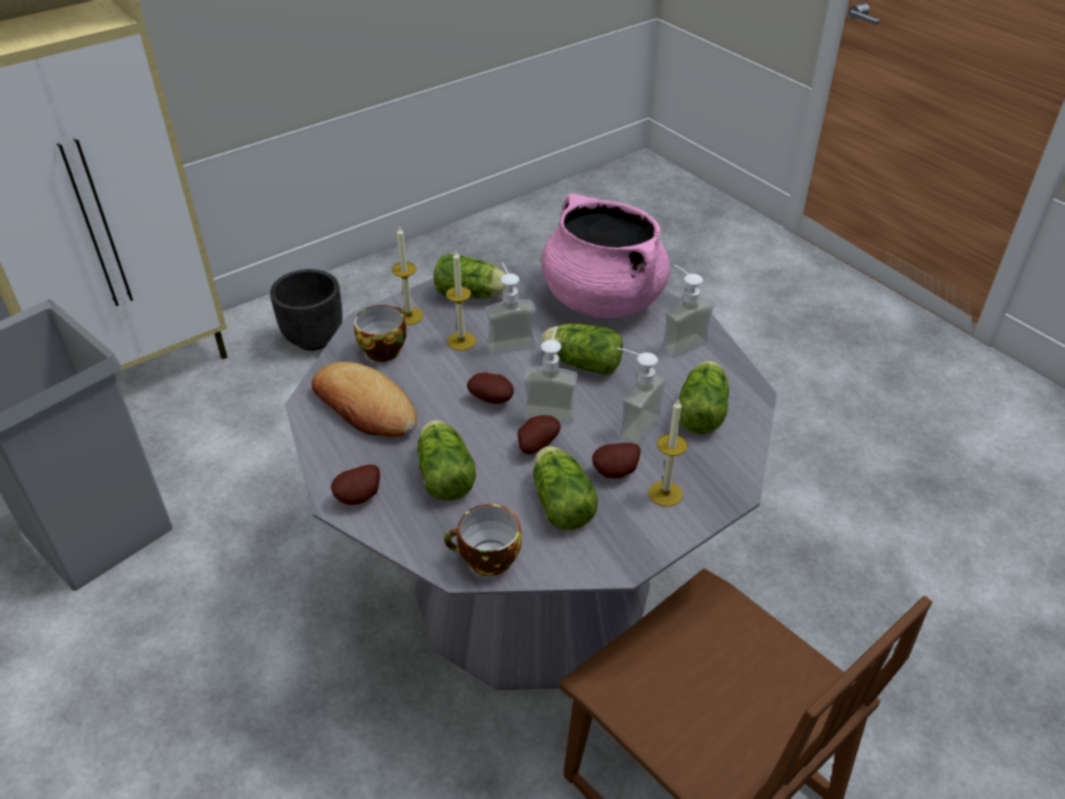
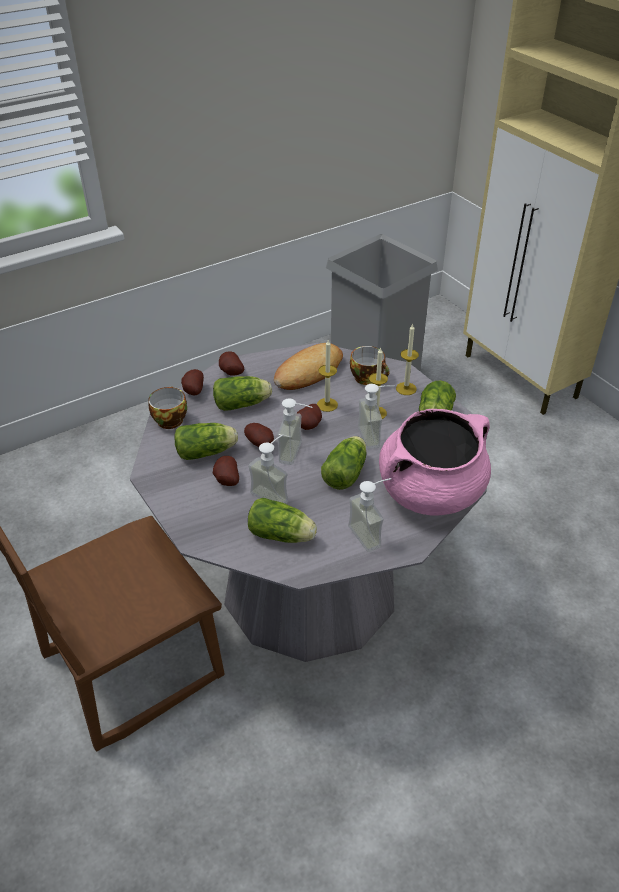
camera: 95 degrees right, 0 degrees up
black planter [270,269,343,351] -> none
candle [648,398,688,507] -> candle moved to [317,340,338,412]
none -> potato [181,369,204,395]

